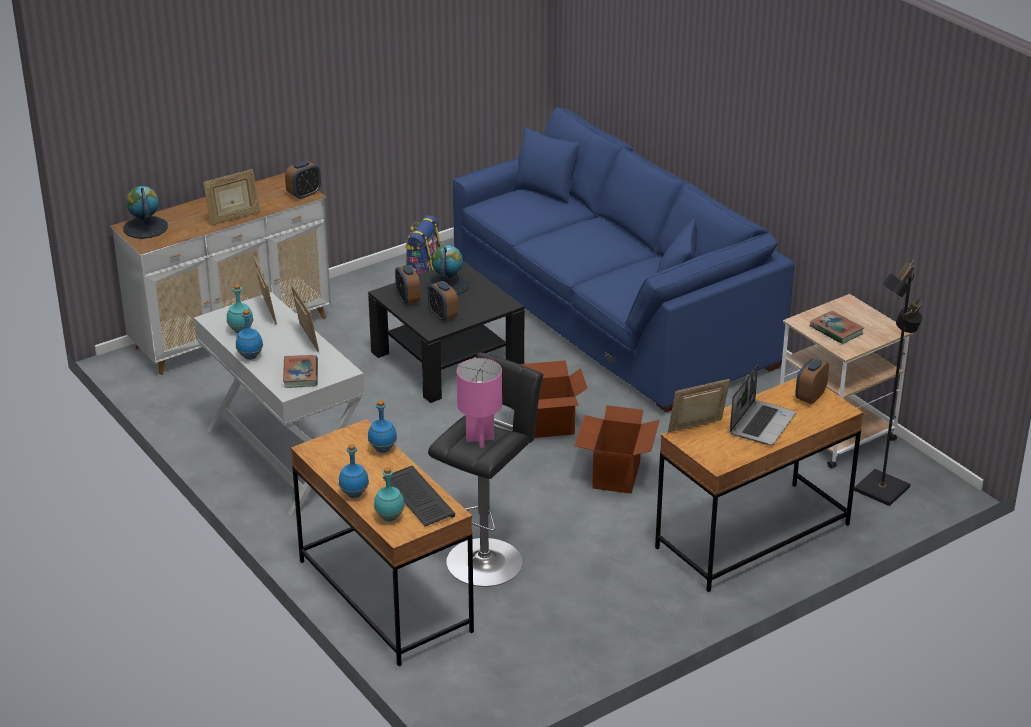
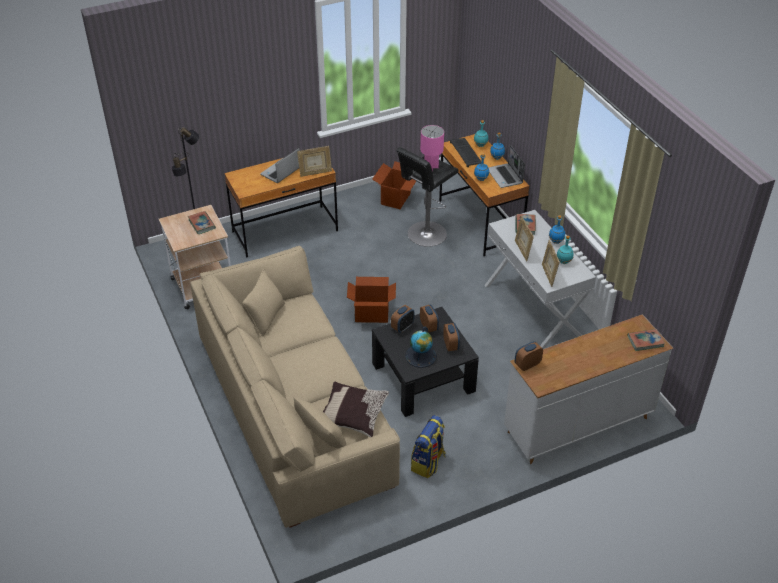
camera: 170 degrees left, 10 degrees up
globe [123,186,168,239] -> book [627,329,665,351]
picture frame [203,169,260,225] -> none
blue sofa [453,107,794,412] -> beige sofa [190,246,400,528]
cardboard box [575,405,660,494] -> cardboard box moved to [372,161,416,209]
alarm clock [795,358,829,404] -> alarm clock moved to [391,305,414,333]
none -> pillow [323,381,389,437]
none -> laptop [488,145,525,188]

